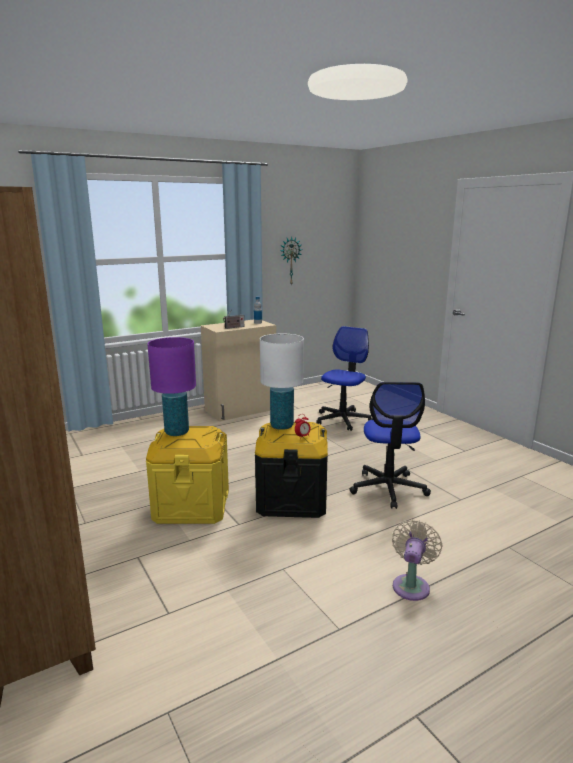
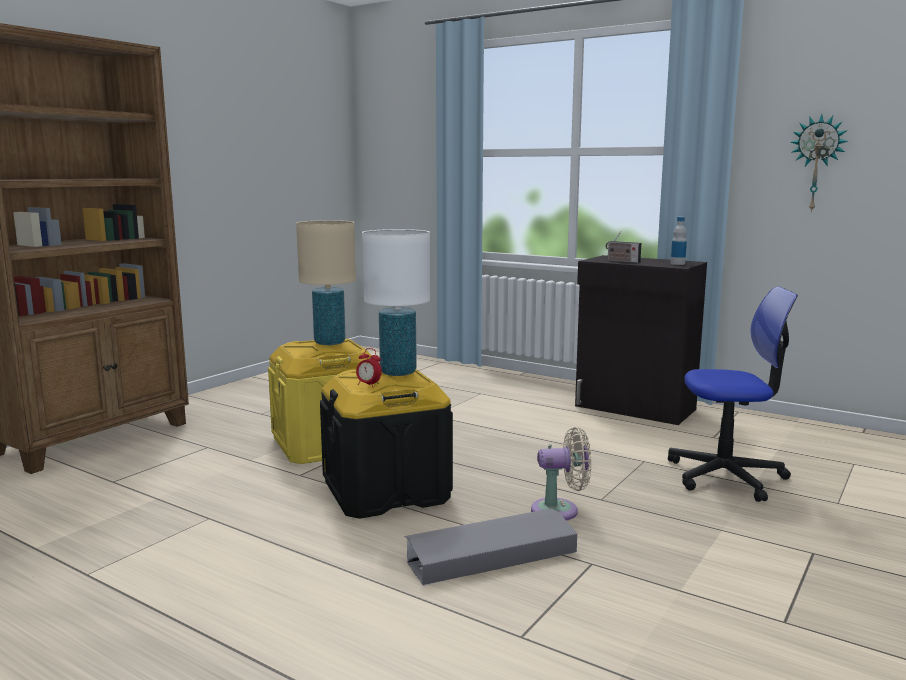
camera: 65 degrees right, 5 degrees down
purple table lamp [147,337,196,436] -> beige table lamp [296,220,356,345]
beige cabinet [201,320,276,421] -> black cabinet [575,255,707,425]
office chair [349,382,431,509] -> grey storage box [404,508,577,586]
beige fan [392,520,442,601] -> beige fan moved to [531,427,591,521]

